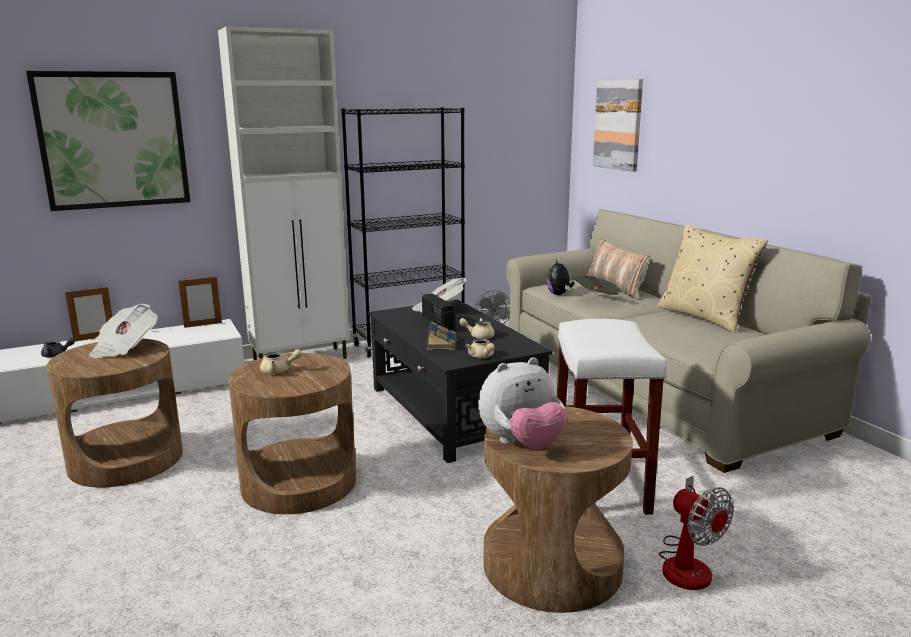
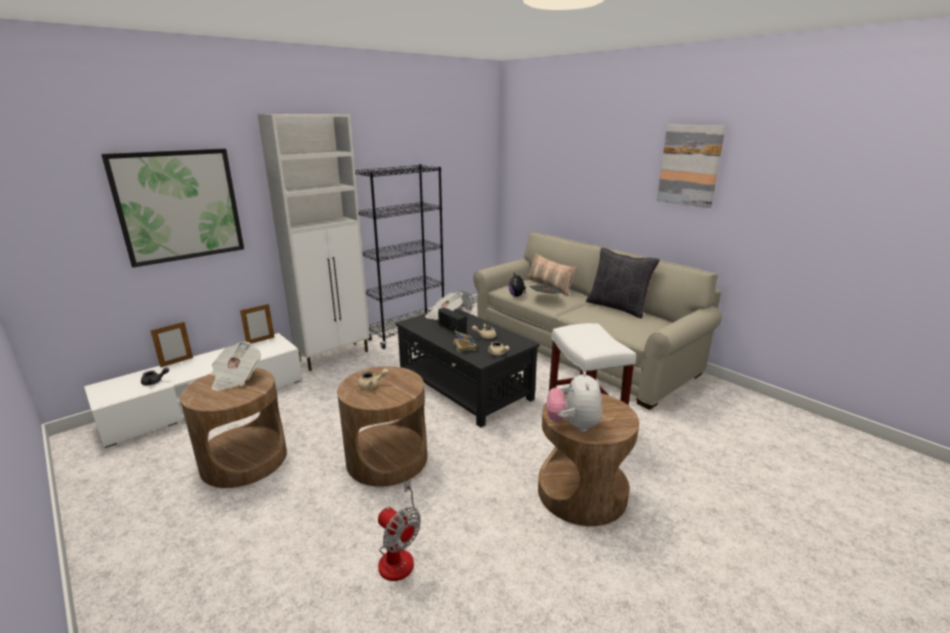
camera: 15 degrees left, 5 degrees up
plush toy [478,357,567,449] -> plush toy turned 135 degrees clockwise [546,371,602,432]
picture [593,79,643,172] -> picture moved to [657,125,726,208]
beige pillow [657,225,768,333] -> black pillow [586,247,660,318]
fan [659,476,734,590] -> fan moved to [378,479,421,581]

